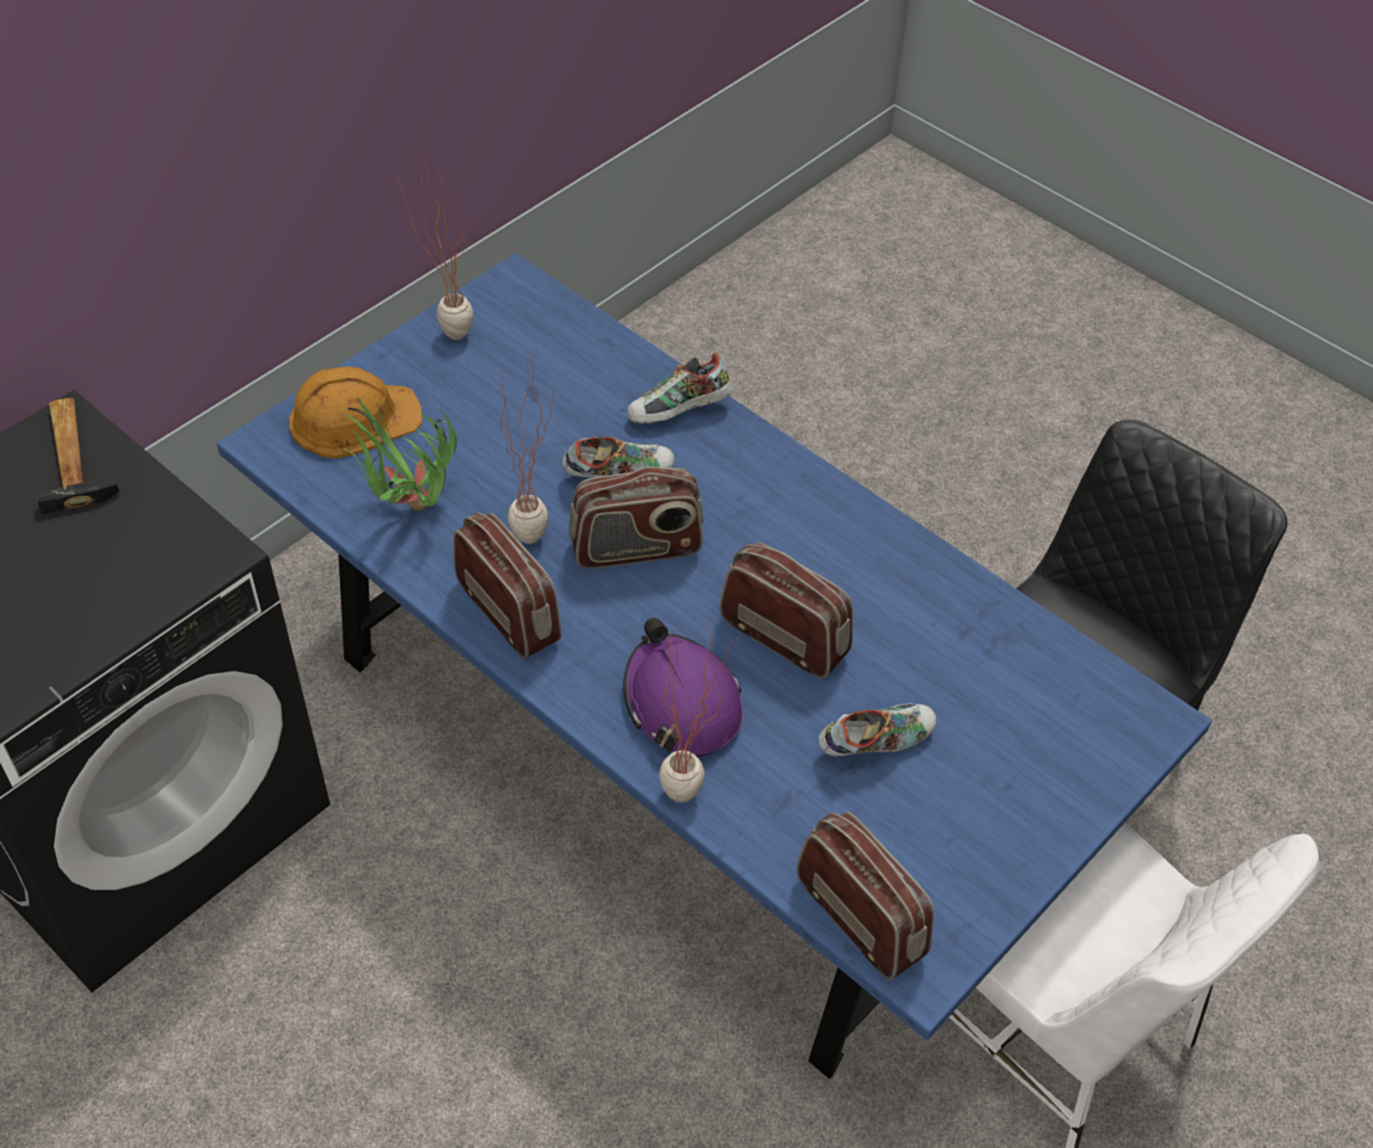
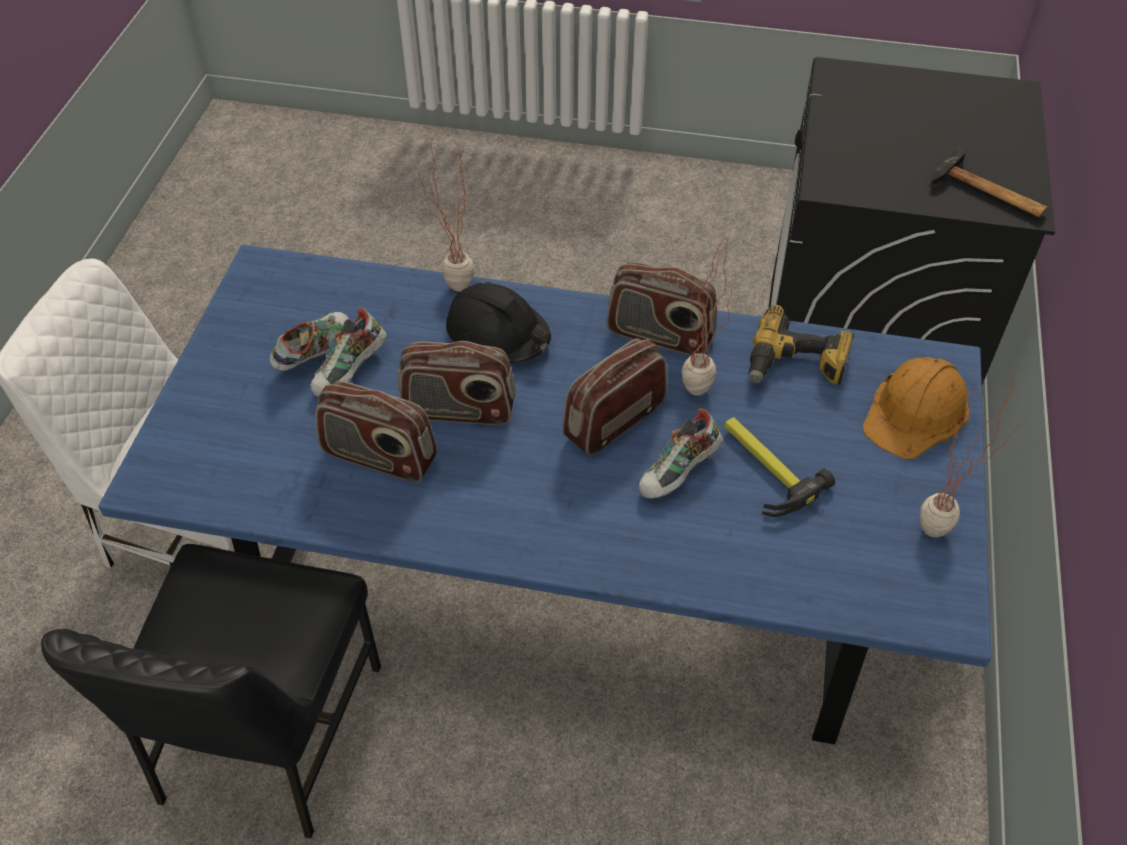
camera: 150 degrees right, 0 degrees up
potted plant [344,396,457,511] -> power drill [749,305,855,385]
purple hard hat [623,618,743,757] -> black hard hat [446,281,551,364]
shoe [627,352,733,423] -> shoe moved to [269,312,349,371]
radio [797,811,934,980] -> radio moved to [315,381,437,483]
none -> hammer [724,417,835,518]

